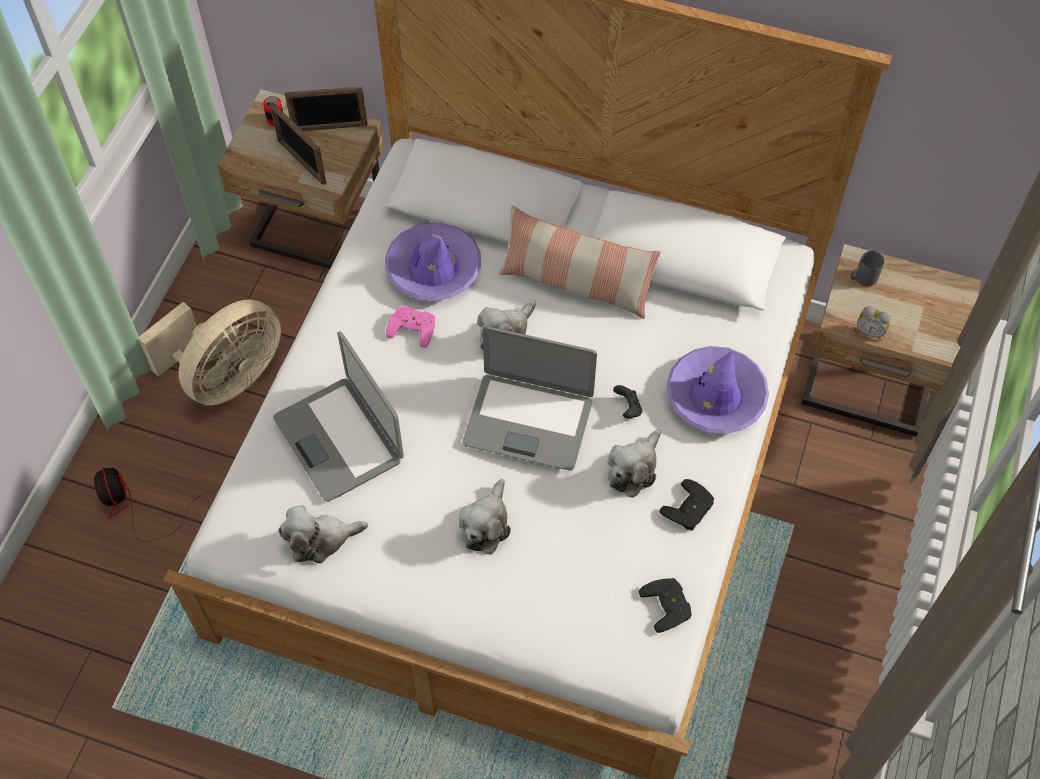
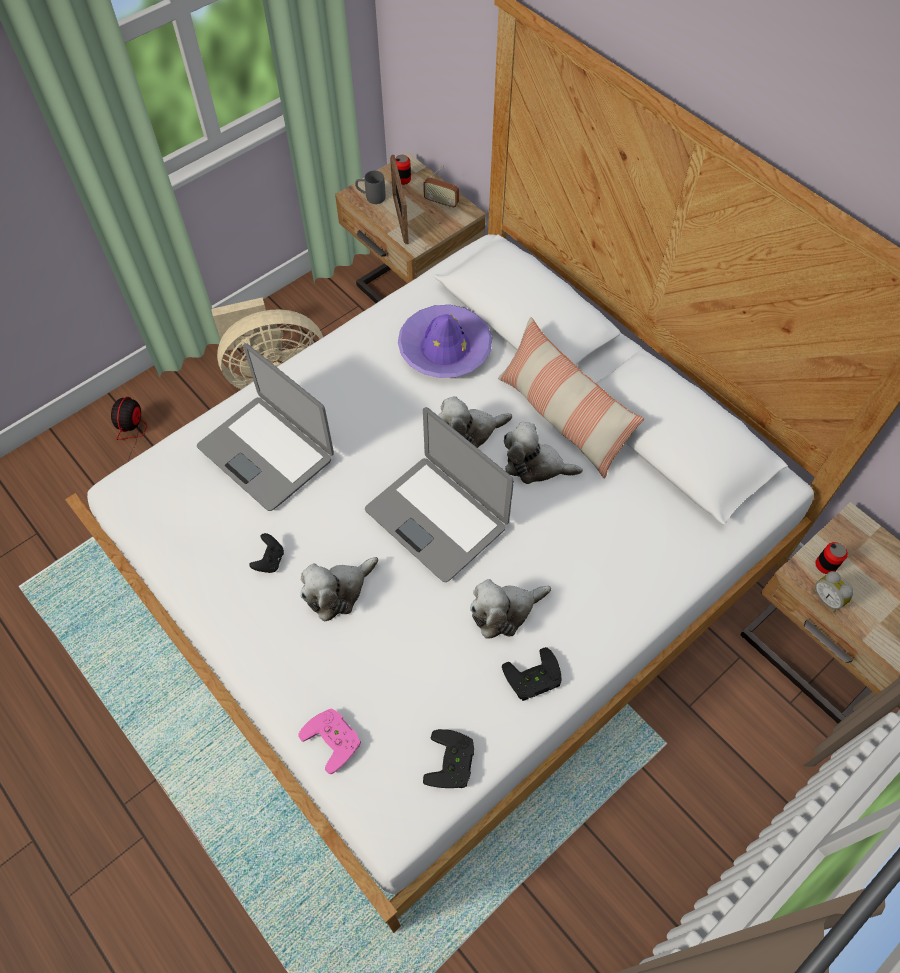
camera: 30 degrees right, 0 degrees up
laptop [273,332,404,502] -> laptop turned 45 degrees counterclockwise [197,343,334,511]
plush toy [278,505,368,563] -> plush toy moved to [504,422,583,484]
picture frame [285,86,368,131] -> radio [423,165,459,209]
pink game controller [386,307,435,348] -> pink game controller moved to [298,708,361,774]
black game controller [613,385,642,418] -> black game controller moved to [249,533,284,573]
purple hat [667,346,769,434] -> none
grey mug [850,251,884,286] -> grey mug moved to [355,170,386,204]
none -> can [815,542,848,574]

